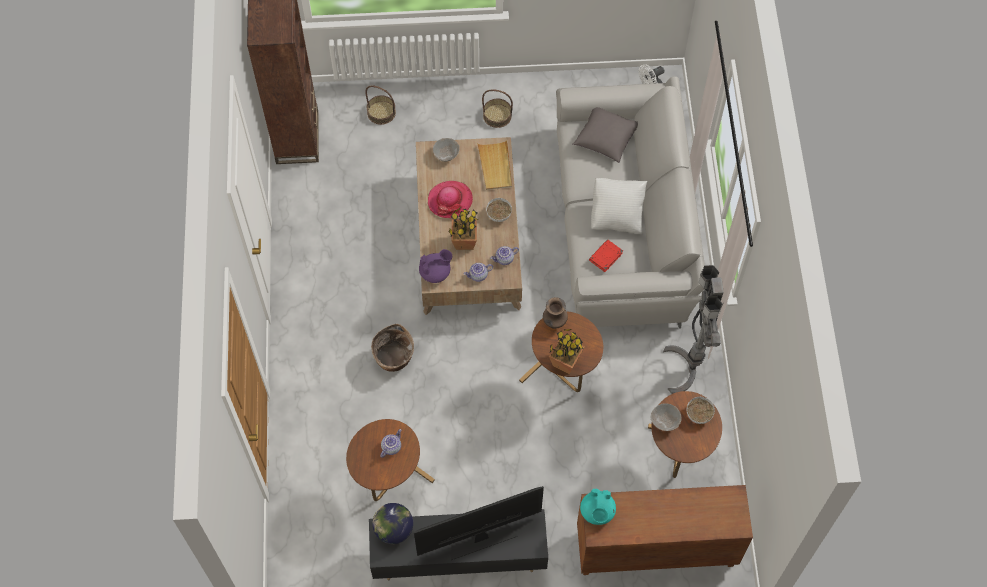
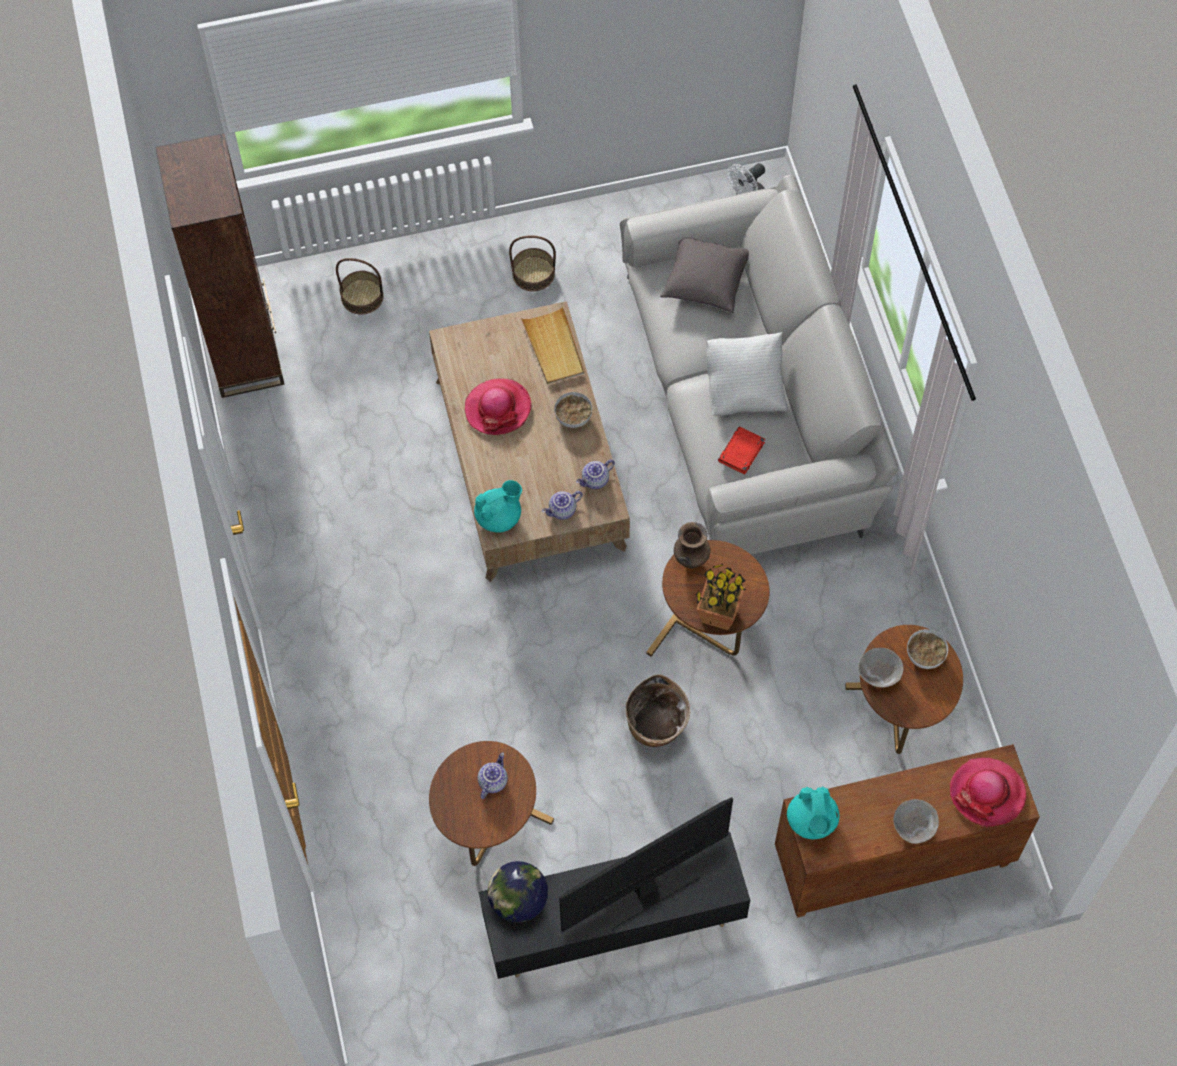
camera: 10 degrees left, 0 degrees up
basket [371,324,414,372] -> basket moved to [625,674,690,747]
purple teapot [419,249,452,283] -> turquoise teapot [474,480,522,532]
grey bowl [433,138,460,162] -> grey bowl moved to [894,799,939,844]
potted plant [448,208,478,250] -> none
grey floor lamp [663,265,724,394] -> none
none -> hat [950,758,1026,828]

